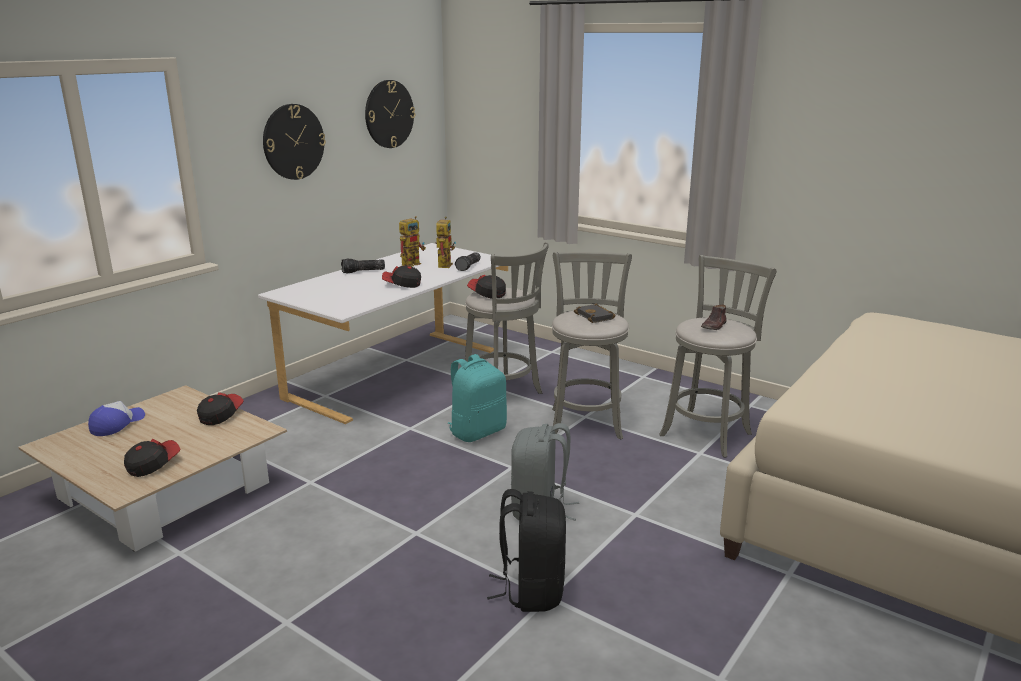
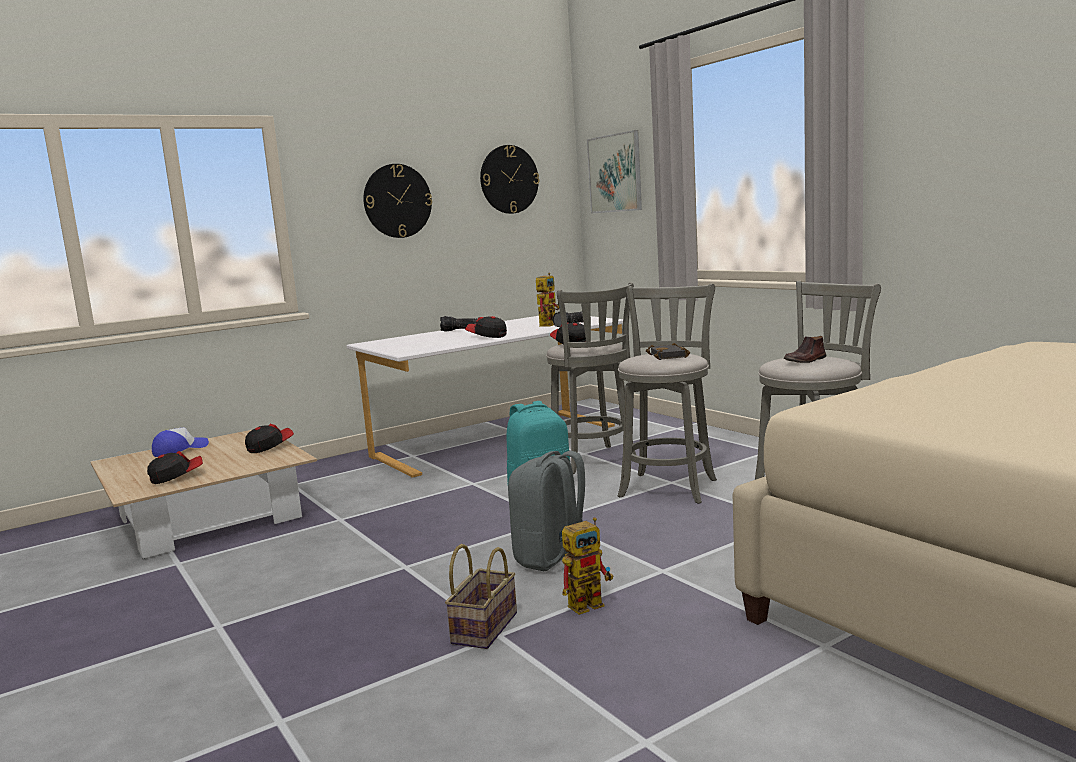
camera: 20 degrees right, 10 degrees down
toy robot [399,216,426,267] -> toy robot moved to [562,517,613,615]
black backpack [487,489,566,612] -> basket [445,544,517,649]
none -> picture [587,130,642,214]

